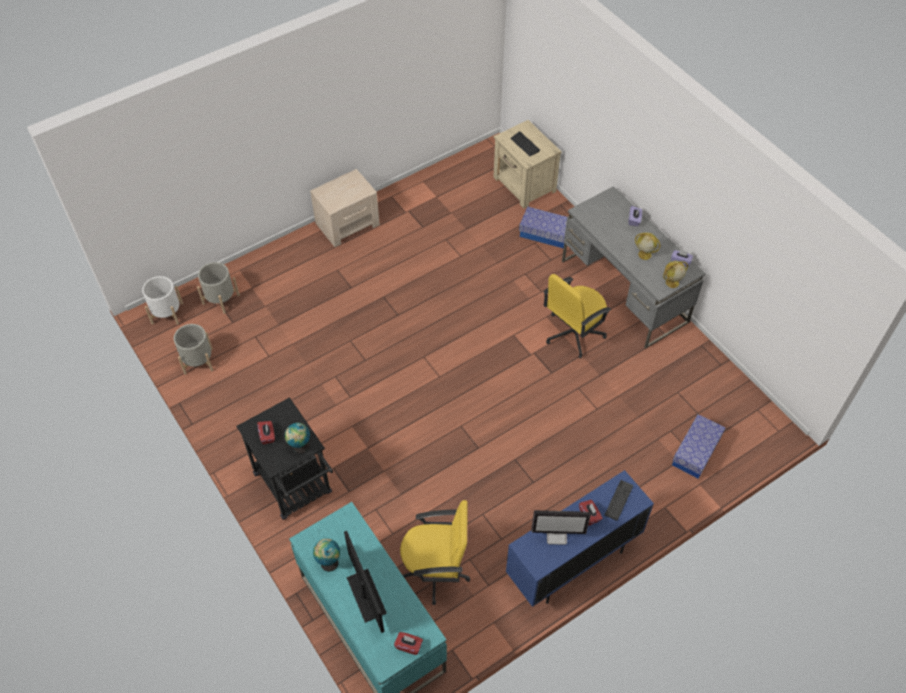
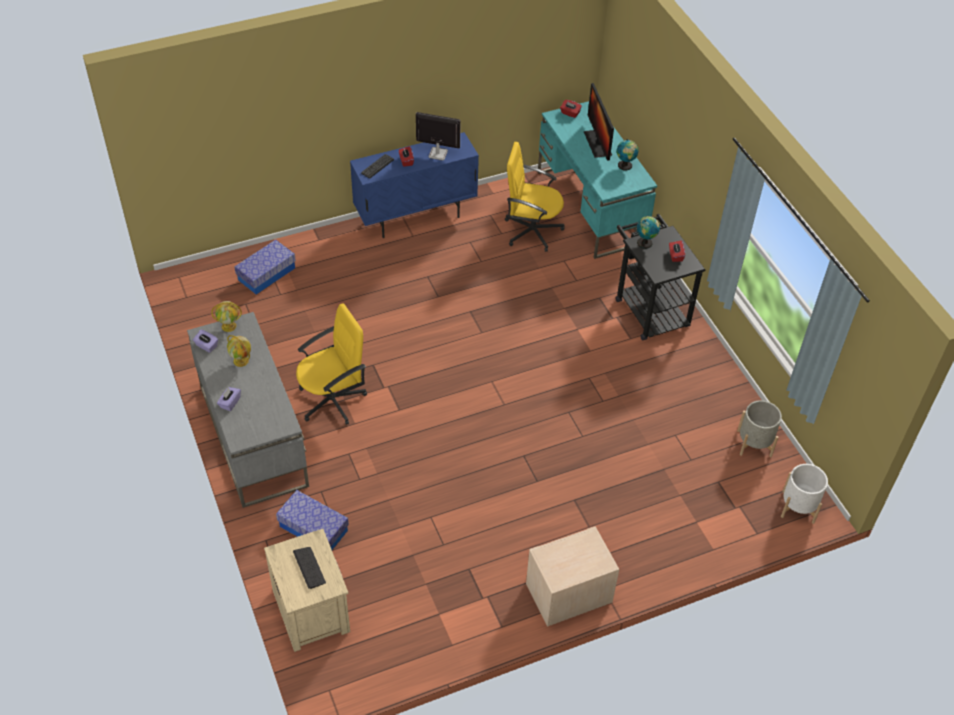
camera: 170 degrees left, 5 degrees down
grey planter [197,262,240,314] -> none

